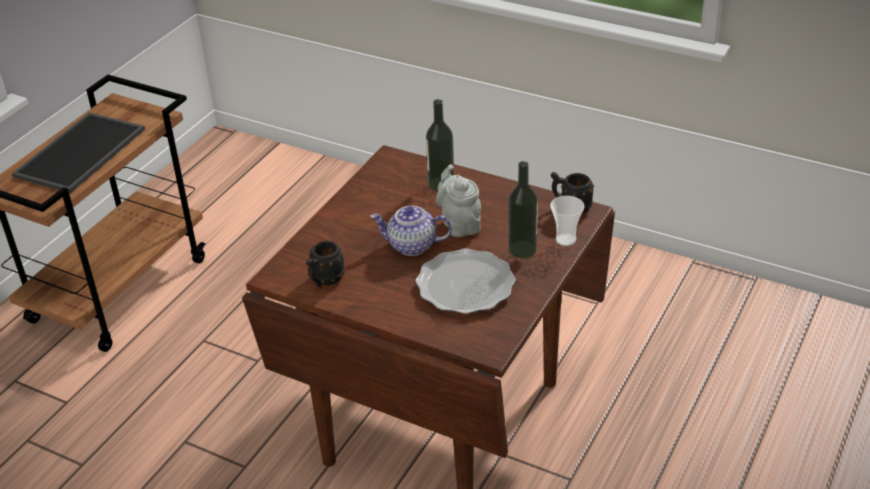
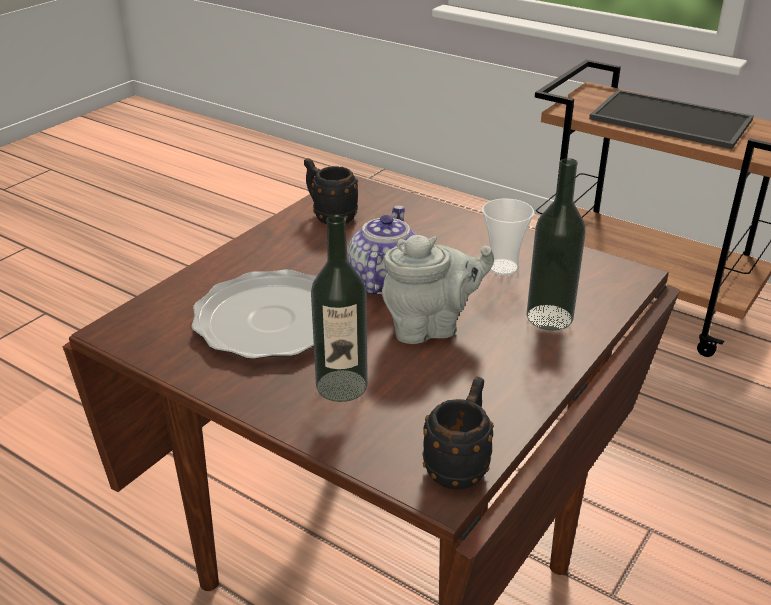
camera: 95 degrees right, 5 degrees down
cup [550,196,584,246] -> cup moved to [482,199,534,276]

